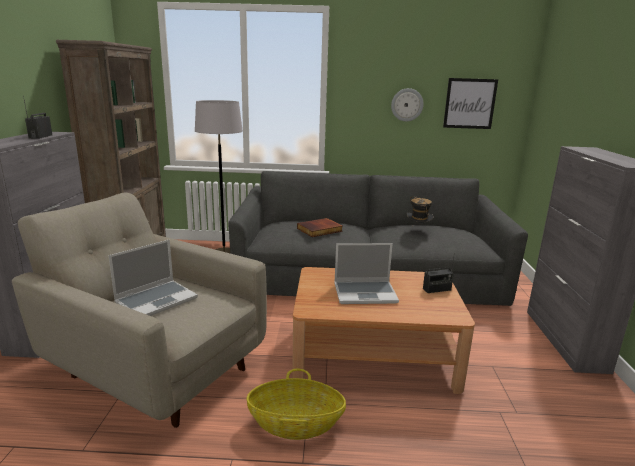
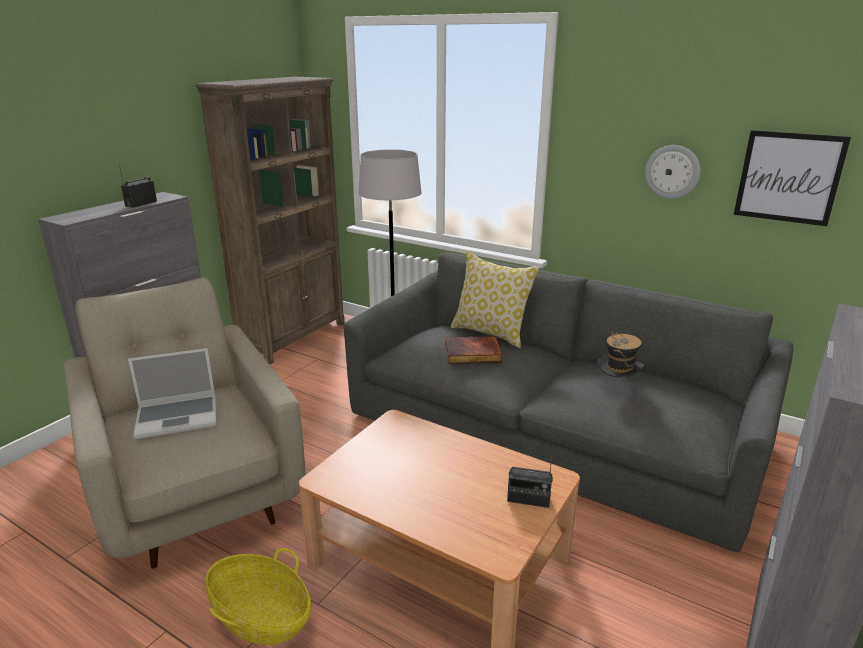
camera: 30 degrees right, 5 degrees up
laptop [334,243,399,304] -> none
none -> pillow [451,251,540,348]

